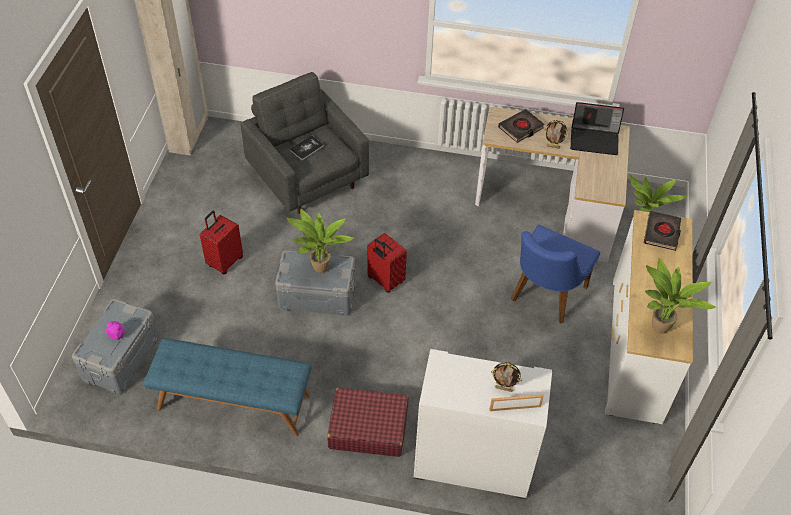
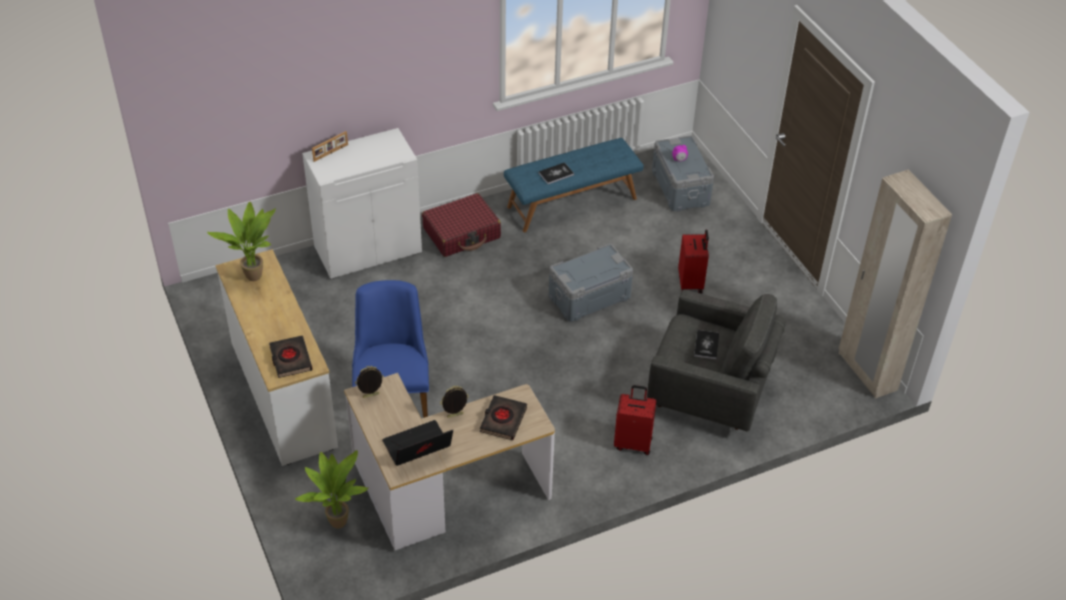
camera: 145 degrees right, 5 degrees down
potted plant [287,209,354,273] -> none
red suitcase [367,233,407,293] -> red suitcase moved to [614,385,656,455]
picture frame [491,362,522,392] -> picture frame moved to [355,366,384,398]
none -> book [538,162,574,184]

